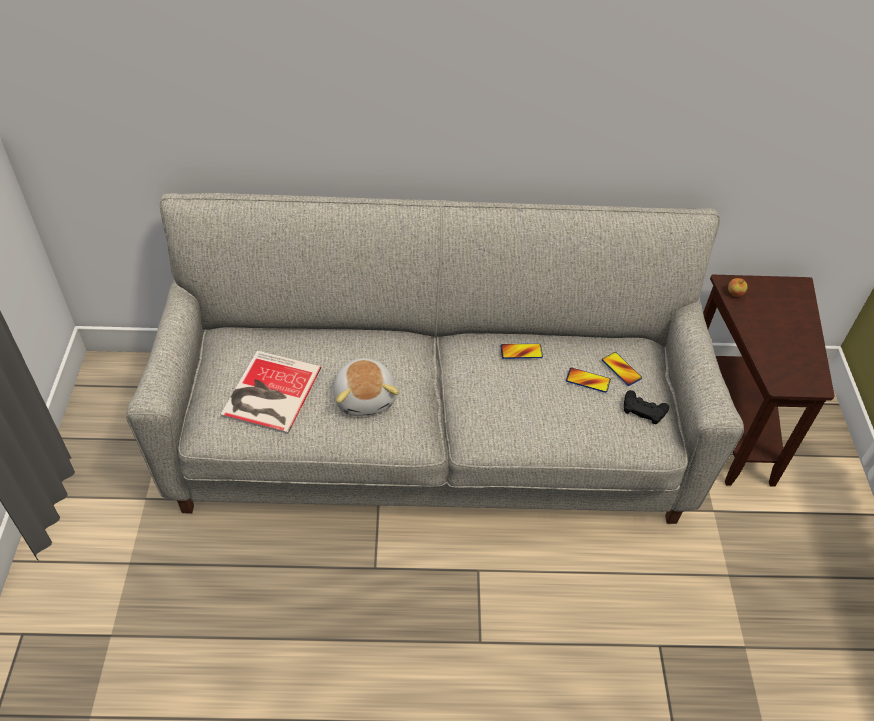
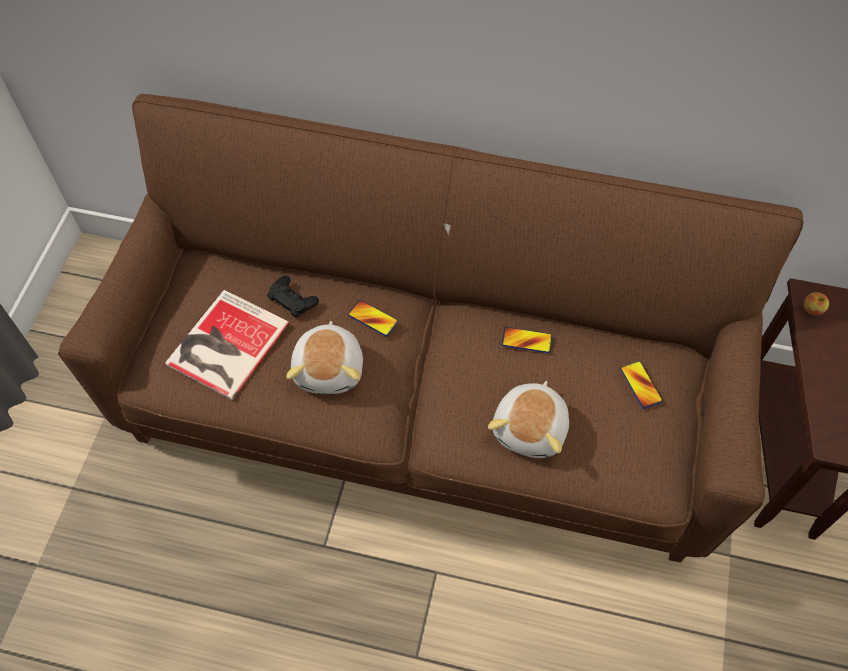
camera: 15 degrees right, 10 degrees up
grey sofa [126,193,744,524] -> brown sofa [58,94,803,563]
phone [566,368,611,393] -> phone moved to [348,300,398,336]
black game controller [624,390,669,424] -> black game controller moved to [267,276,319,318]
none -> plush toy [488,381,569,458]

